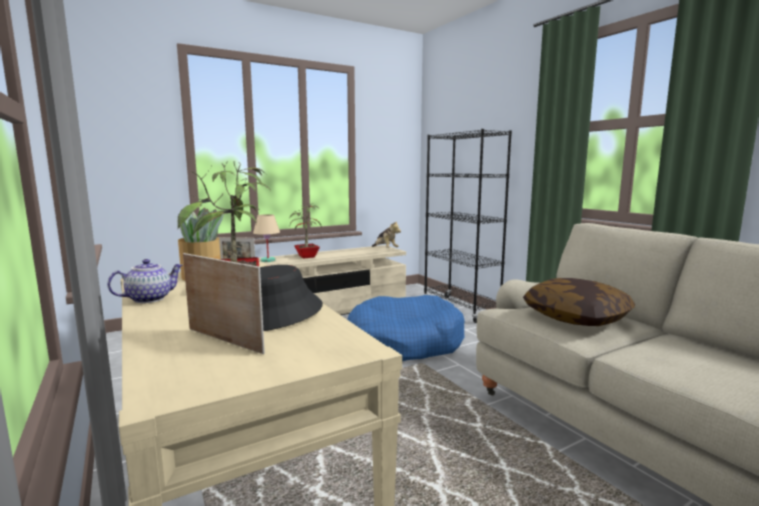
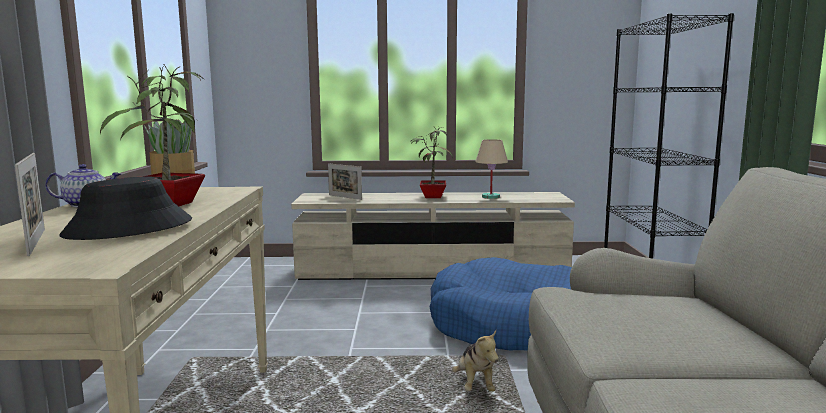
camera: 30 degrees right, 0 degrees up
beige table lamp [253,214,280,262] -> beige table lamp moved to [475,139,508,199]
plush toy [372,221,401,248] -> plush toy moved to [452,330,499,392]
pillow [523,278,635,326] -> none

